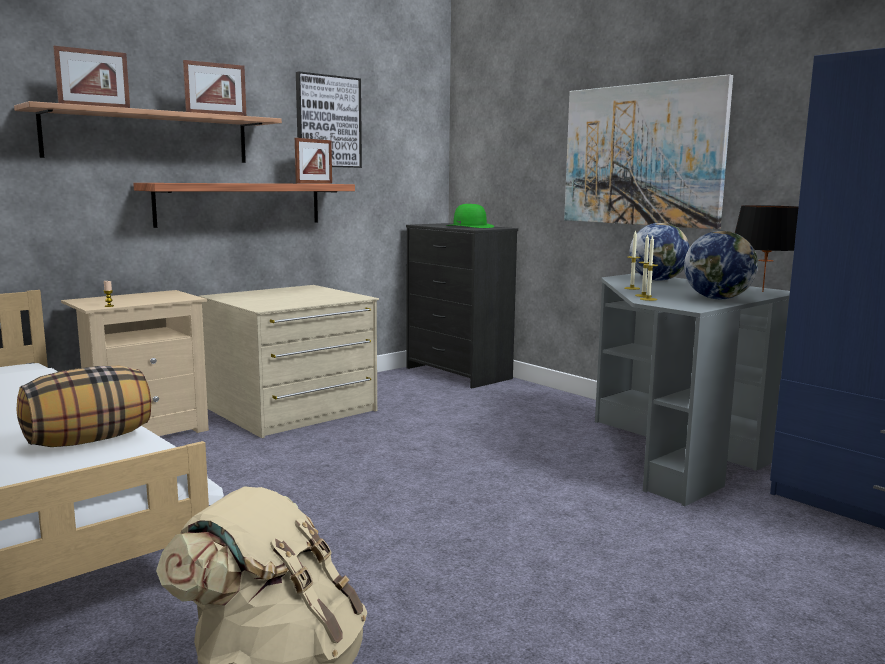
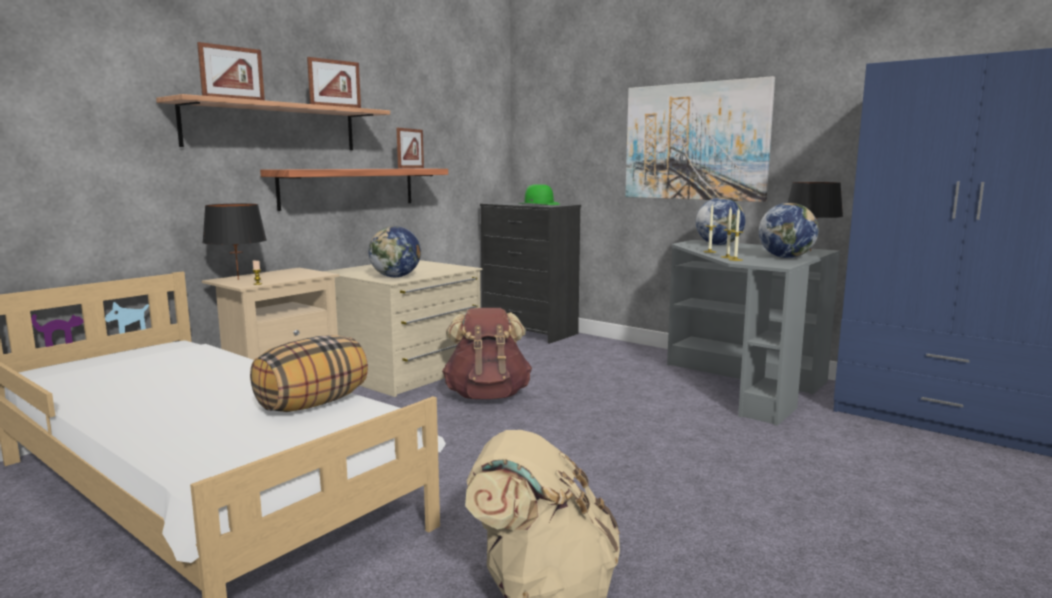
camera: 10 degrees left, 0 degrees up
picture [296,71,362,168] -> none
none -> black table lamp [202,203,267,280]
none -> globe [368,226,421,277]
none -> brown backpack [442,308,532,399]

